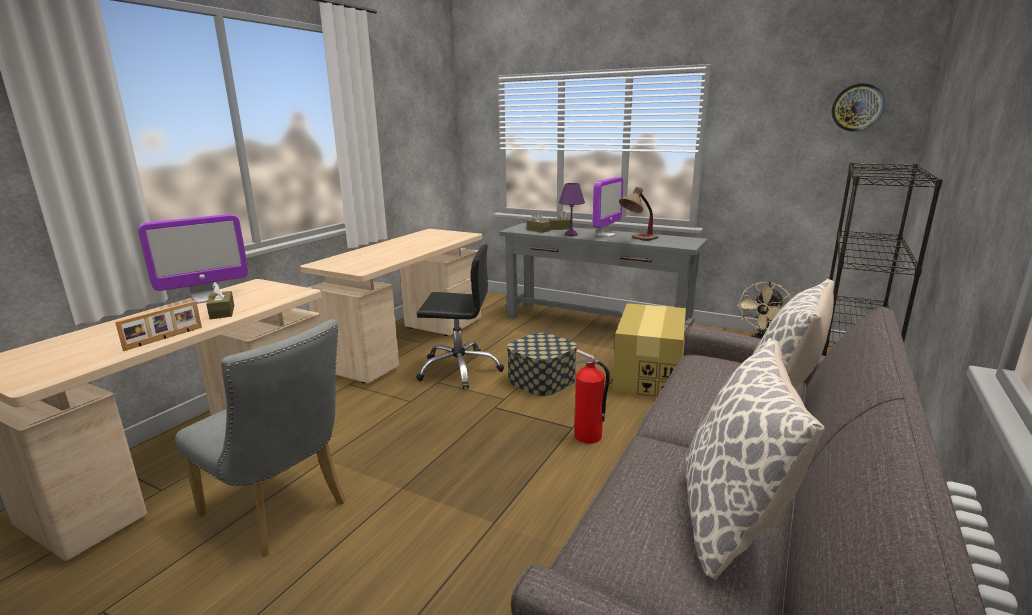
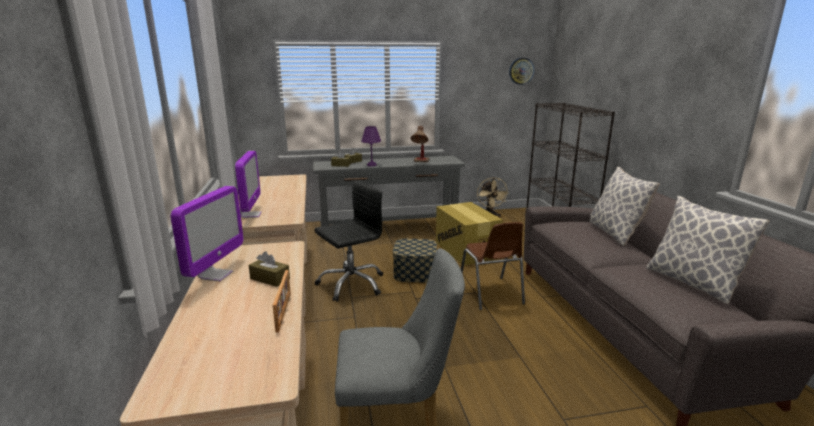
camera: 40 degrees left, 0 degrees up
fire extinguisher [573,349,610,444] -> brown chair [461,222,525,310]
monitor [593,177,623,237] -> monitor moved to [235,151,262,218]

